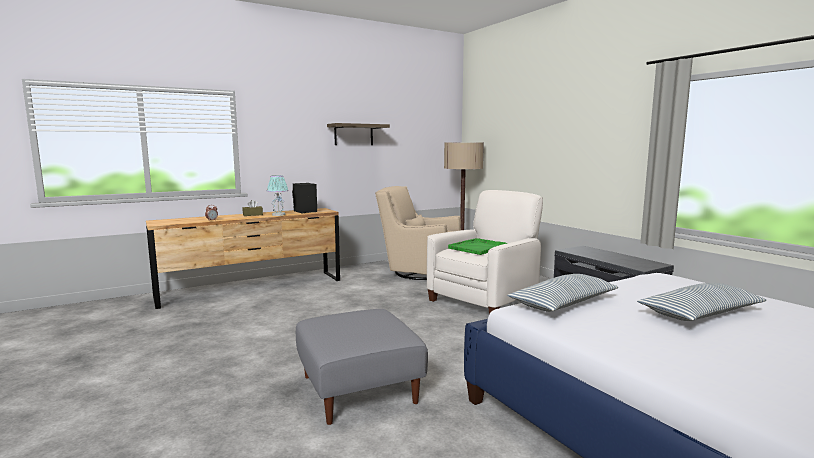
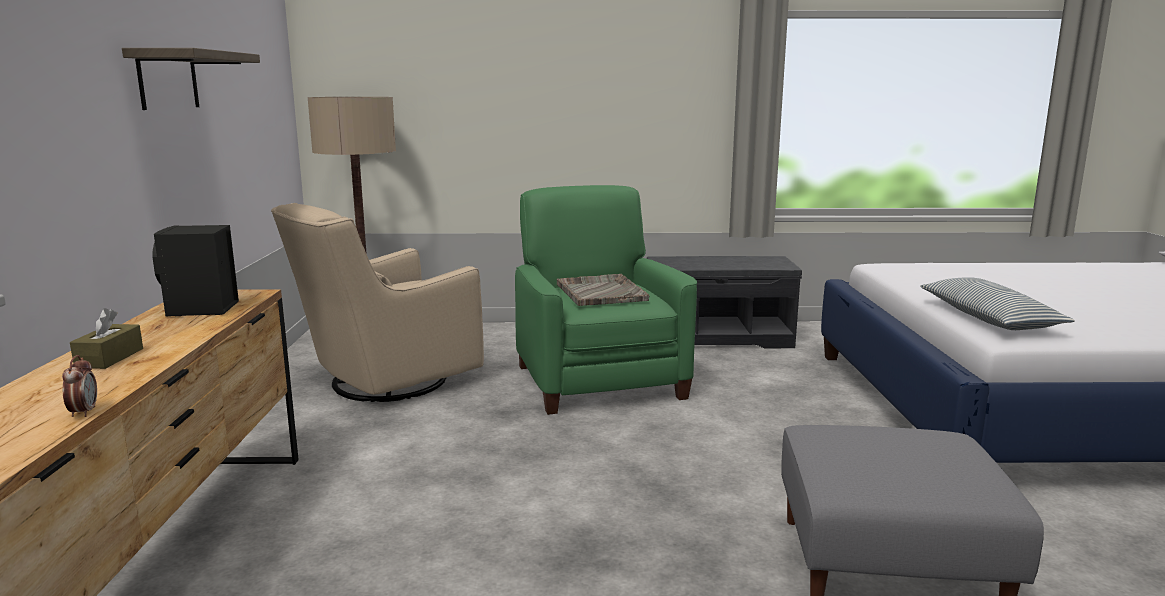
camera: 60 degrees left, 5 degrees up
table lamp [267,175,289,216] -> none
white armchair [427,190,543,314] -> green armchair [515,185,697,415]
green tray [448,238,507,255] -> grey tray [556,274,649,306]
pillow [637,283,767,321] -> none

